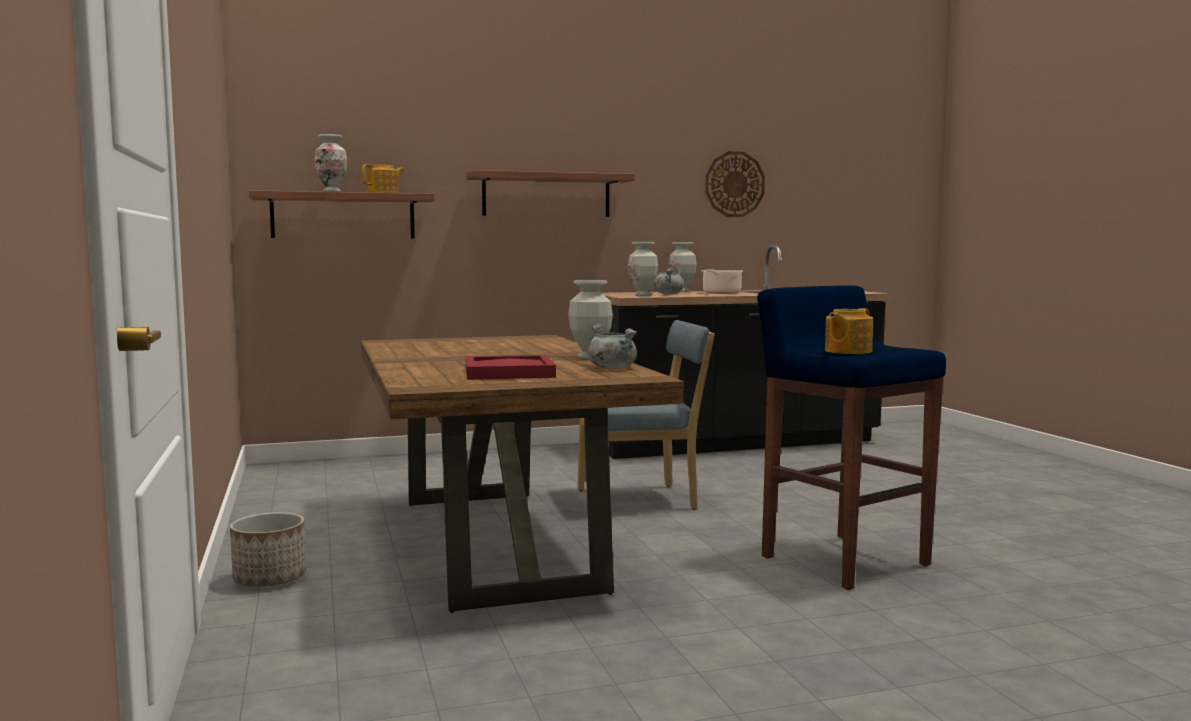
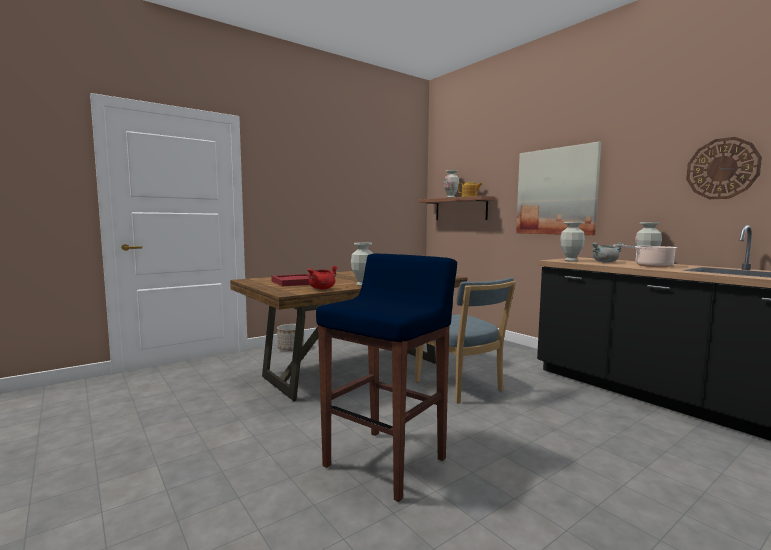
camera: 70 degrees right, 0 degrees up
shelf [466,170,635,217] -> picture [516,142,601,235]
grey cooking pot [588,324,637,369] -> red cooking pot [307,266,338,289]
teapot [825,308,873,354] -> none

